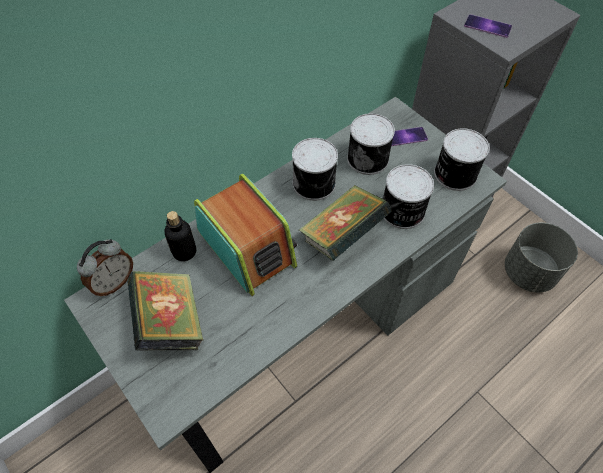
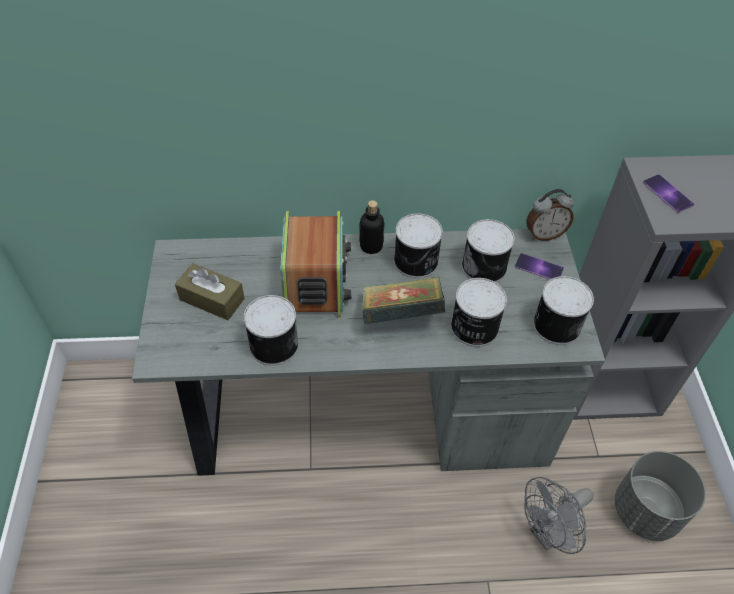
camera: 35 degrees right, 5 degrees down
alarm clock [77,239,133,296] -> alarm clock moved to [527,189,574,241]
book [127,271,204,350] -> brown tissue box [175,263,245,320]
bottle [164,211,196,261] -> bottle moved to [359,200,385,254]
none -> can [244,295,299,366]
none -> grey fan [524,477,594,554]

